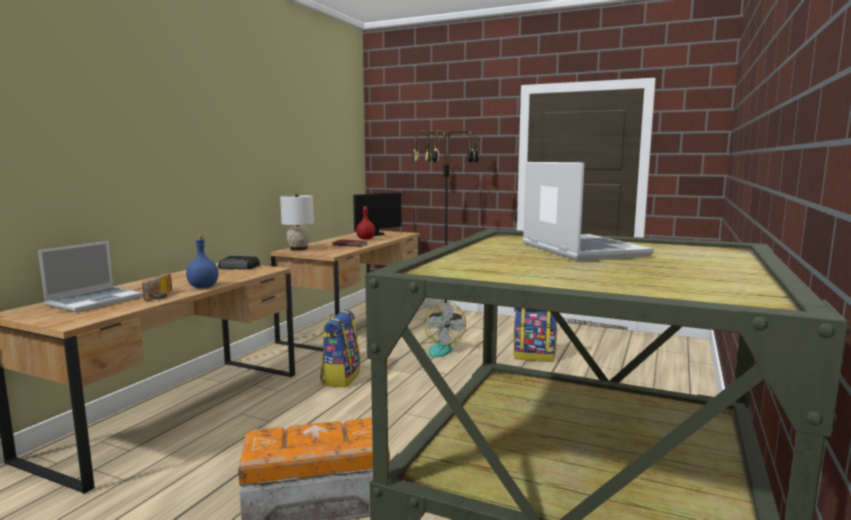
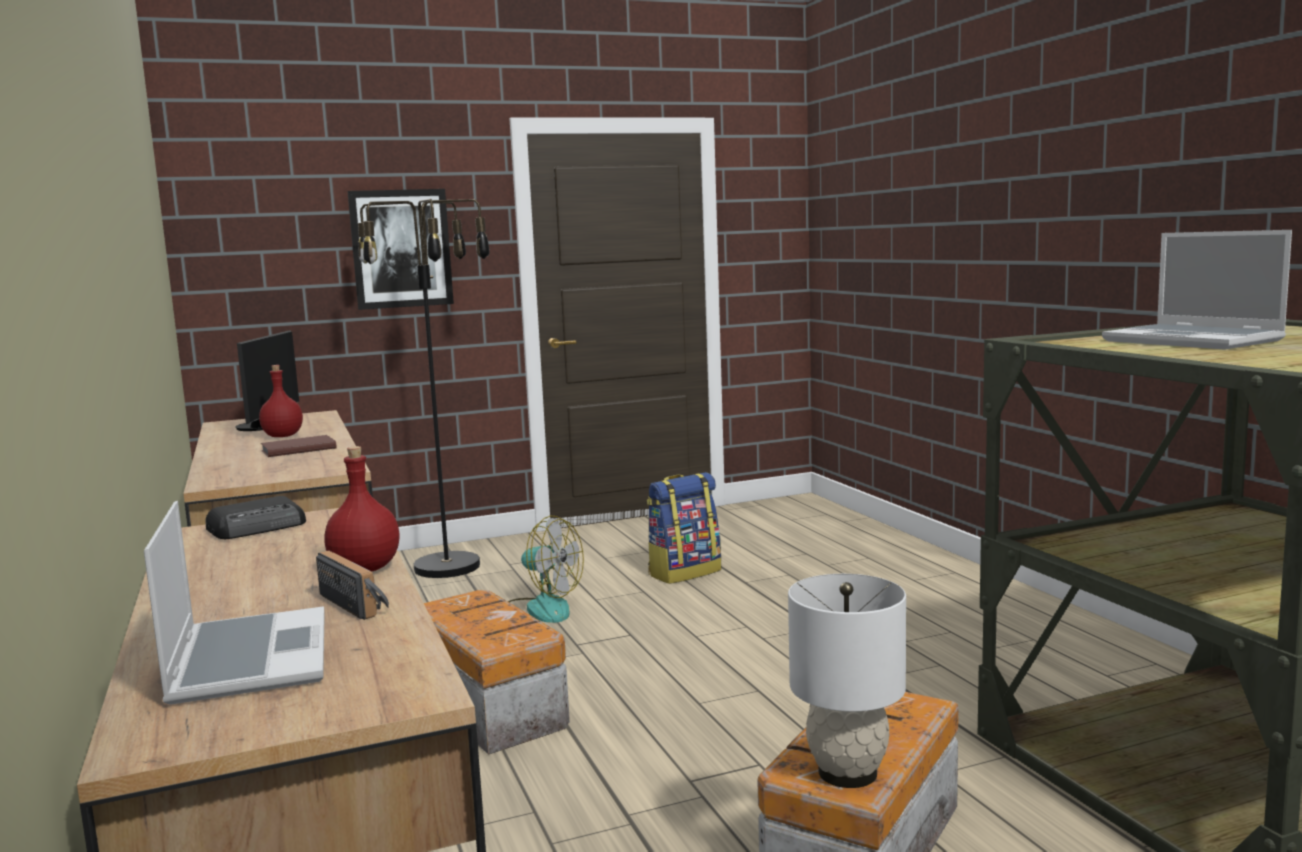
camera: 45 degrees left, 0 degrees up
blue bottle [186,235,219,288] -> red bottle [324,446,399,572]
white table lamp [280,193,314,251] -> white table lamp moved to [788,574,906,788]
backpack [320,310,361,387] -> storage box [424,590,570,754]
laptop [522,162,654,261] -> laptop turned 150 degrees counterclockwise [1102,230,1292,350]
none -> picture [347,189,454,310]

